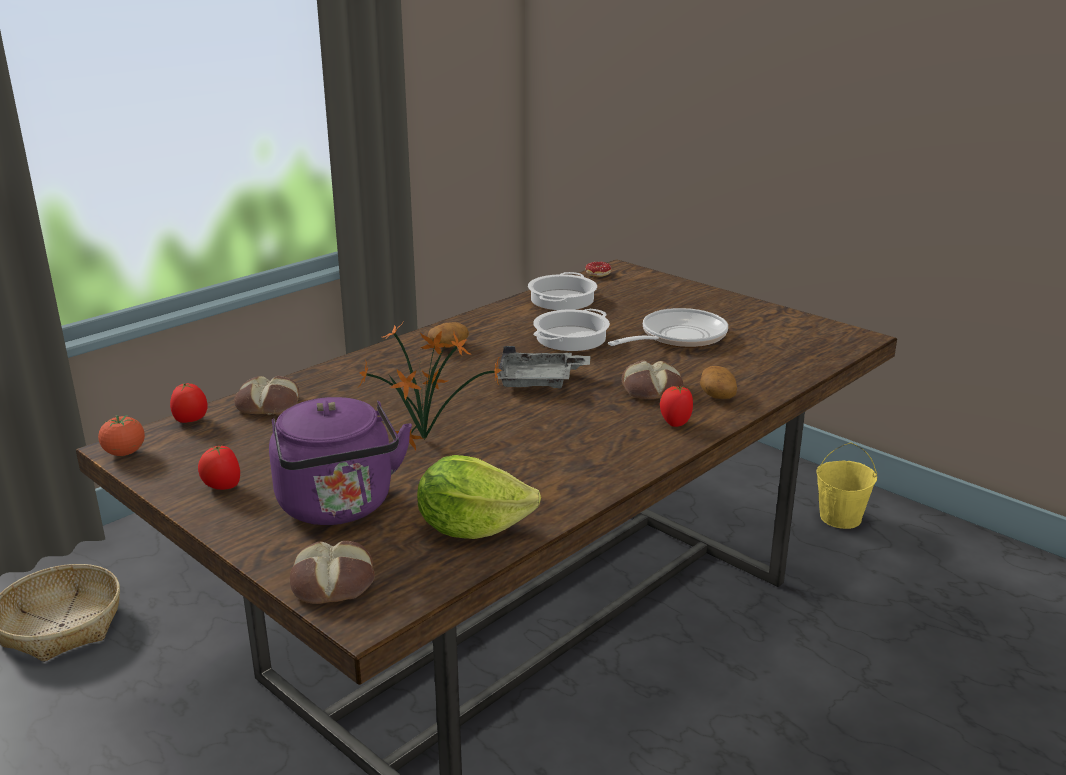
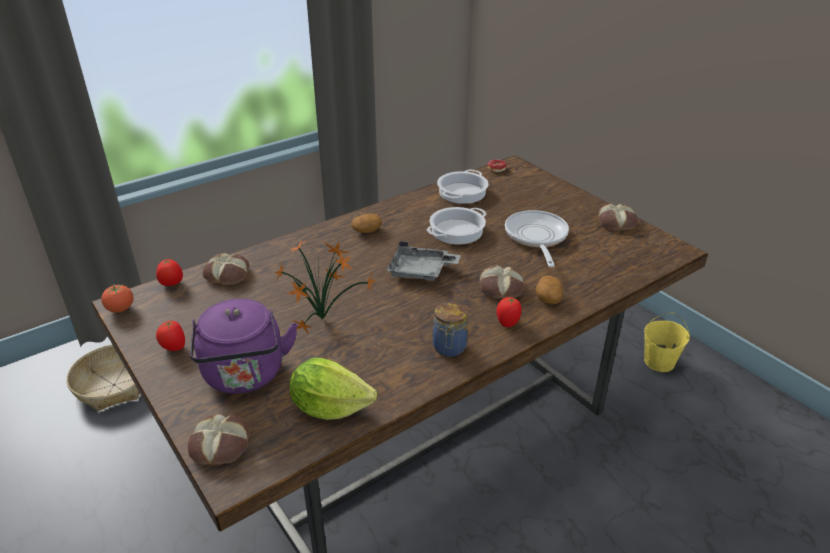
camera: 10 degrees right, 10 degrees up
frying pan [608,308,728,348] -> frying pan turned 60 degrees counterclockwise [505,210,569,267]
none -> jar [433,302,468,357]
none -> bread [598,203,638,230]

